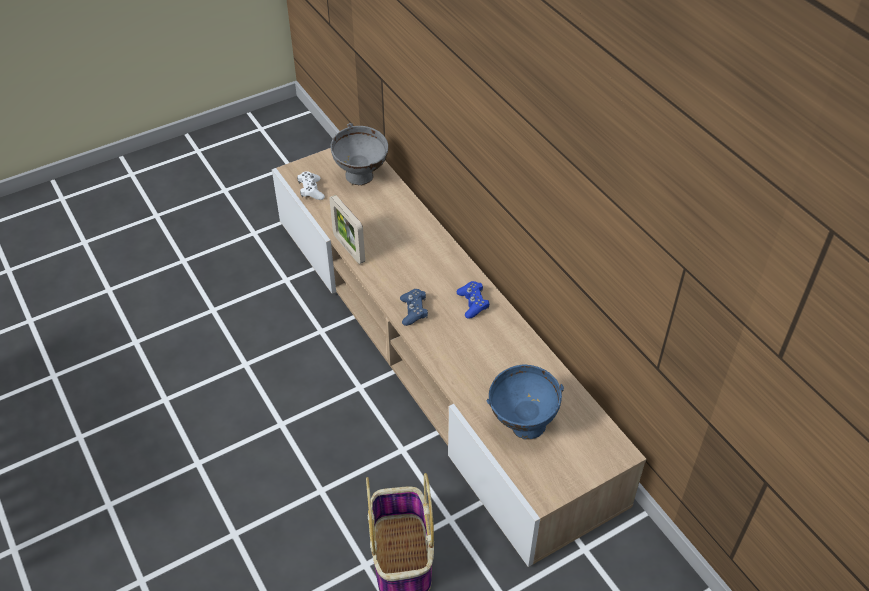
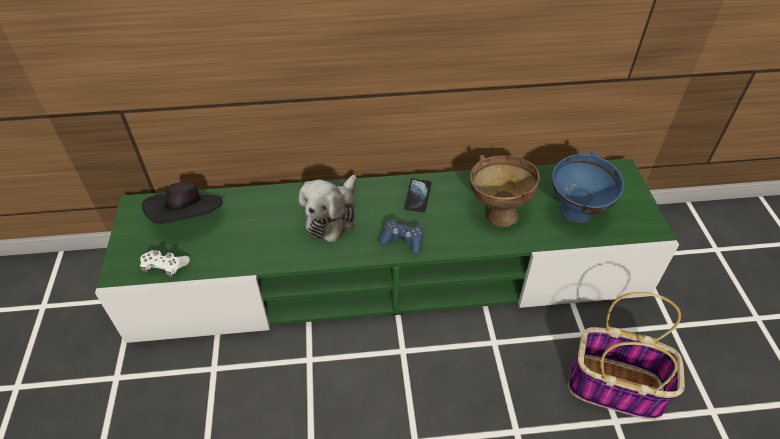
camera: 65 degrees left, 0 degrees up
beige tv stand [272,148,646,567] -> green tv stand [95,158,679,343]
picture frame [329,195,365,264] -> none
grey bowl [331,123,388,186] -> black hat [142,182,223,224]
blue game controller [457,281,490,319] -> phone [404,179,431,212]
none -> plush toy [299,175,357,242]
none -> brown bowl [470,155,540,227]

